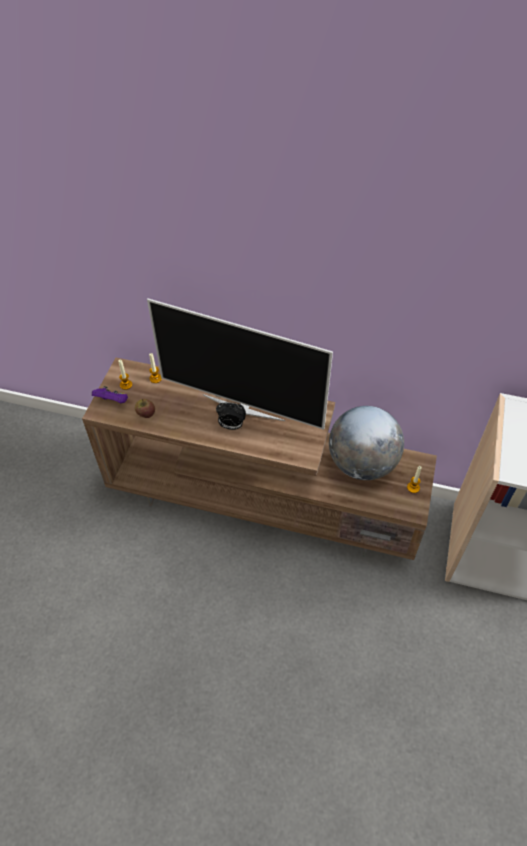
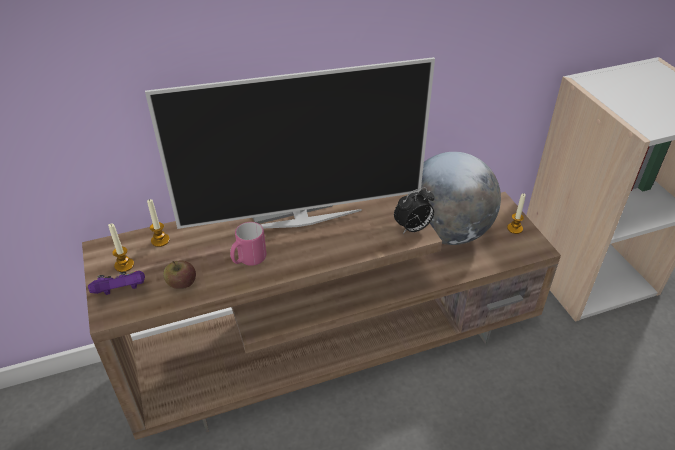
camera: 35 degrees left, 10 degrees down
alarm clock [216,402,246,430] -> alarm clock moved to [394,187,435,234]
none -> pink mug [230,222,266,266]

